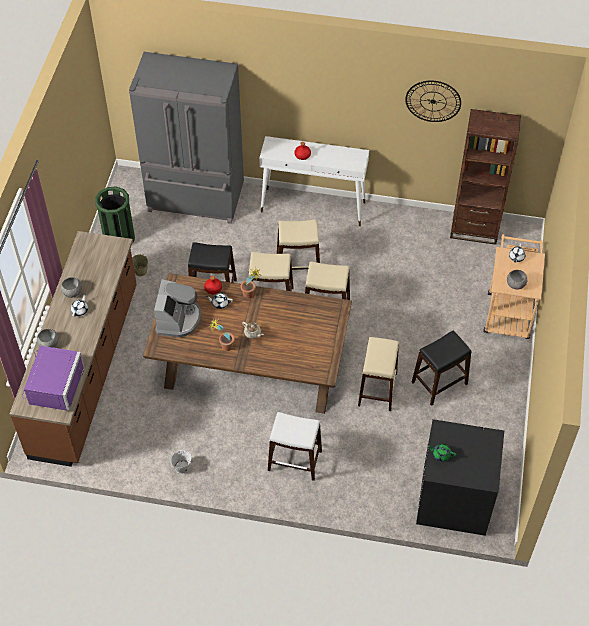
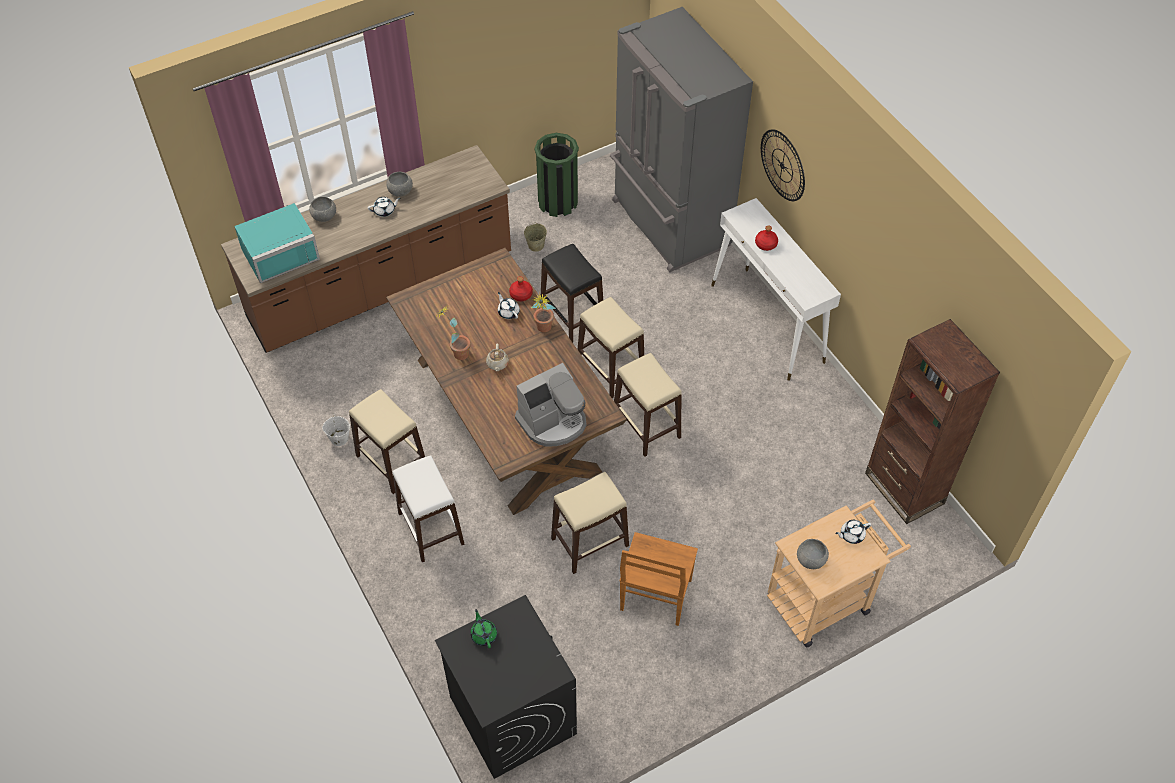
camera: 50 degrees right, 0 degrees up
purple microwave [22,346,85,411] -> turquoise microwave [234,203,320,283]
coffee machine [154,279,201,337] -> coffee machine moved to [515,363,586,447]
beige stool [277,219,320,270] -> beige stool moved to [349,389,425,494]
wall clock [405,80,461,122] -> wall clock moved to [761,129,805,201]
black stool [412,331,472,406] -> brown chair [619,532,698,626]

